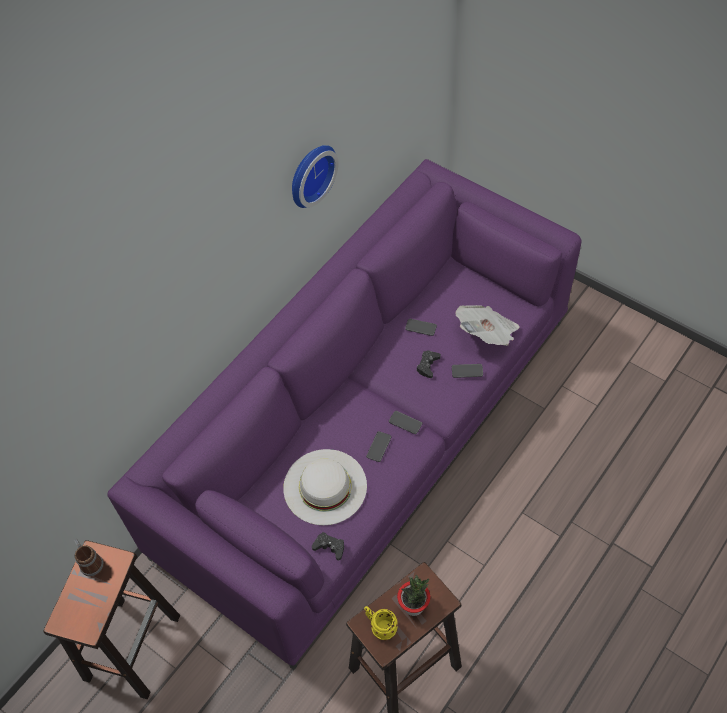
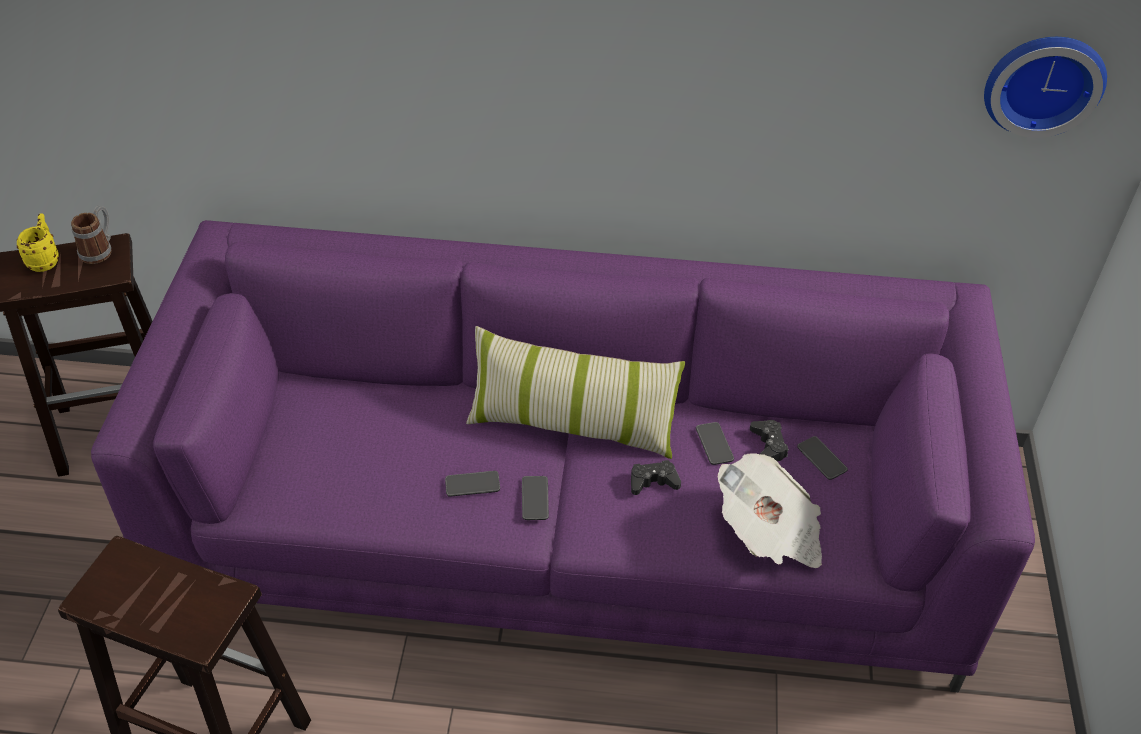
camera: 55 degrees right, 10 degrees down
white hat [283,449,367,525] -> none
wall clock [292,145,339,208] -> wall clock moved to [984,37,1107,138]
black game controller [312,532,344,560] -> black game controller moved to [750,420,789,461]
yellow mug [364,606,398,641] -> yellow mug moved to [17,213,59,272]
potted plant [397,575,430,616] -> none
phone [452,364,483,378] -> phone moved to [797,436,848,480]
none -> pillow [466,326,685,459]

